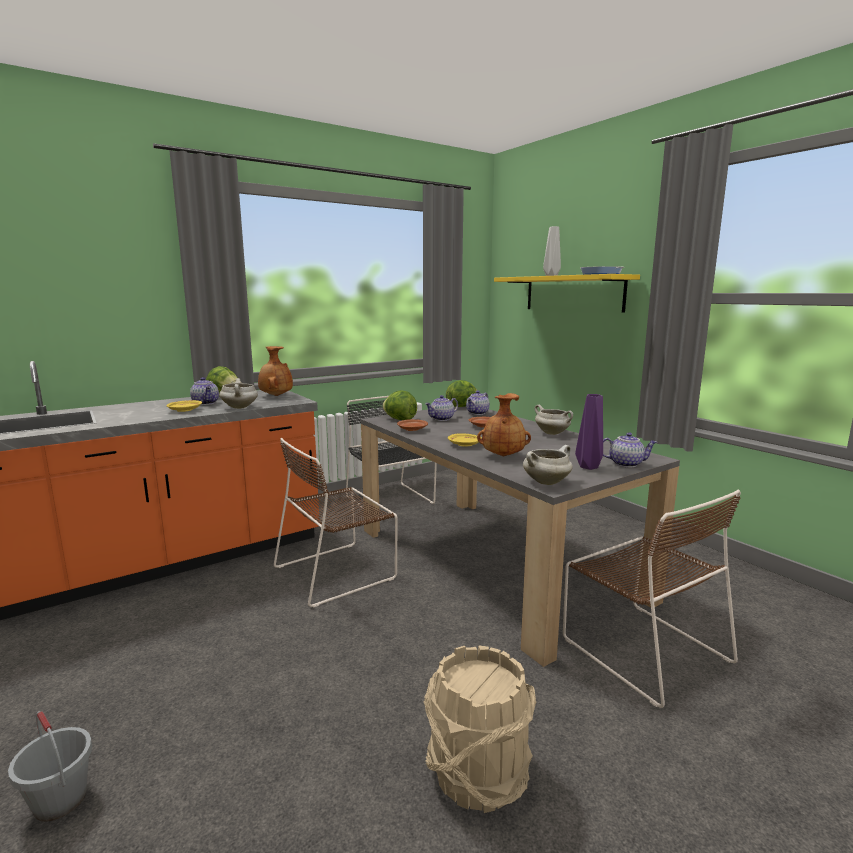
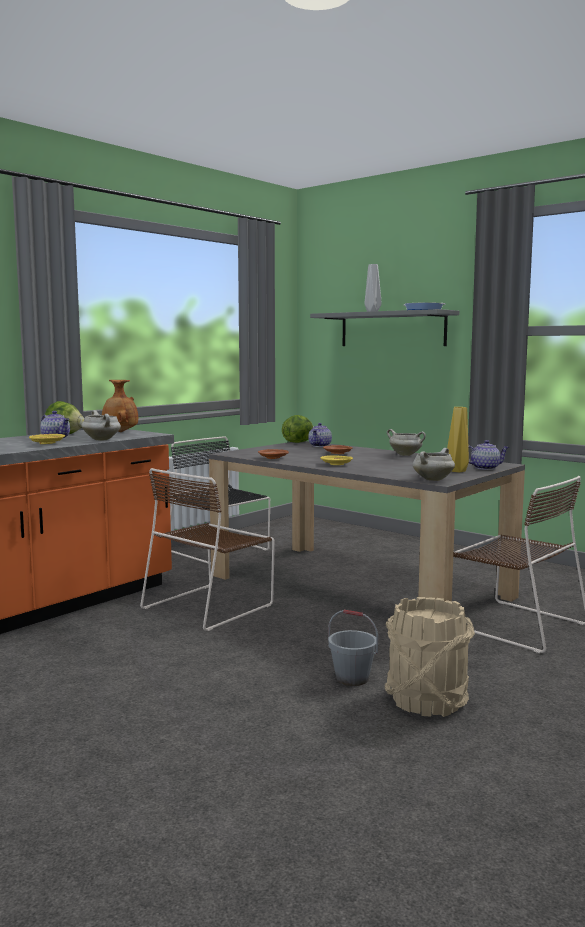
camera: 15 degrees left, 5 degrees down
grey bucket [8,711,92,822] -> grey bucket moved to [328,610,378,686]
lettuce [382,390,417,420] -> none
teapot [425,395,458,421] -> none
brown vase [477,393,531,456] -> none
yellow shelf [494,274,640,313] -> grey shelf [310,309,459,346]
purple vase [575,394,603,470] -> yellow vase [447,407,469,472]

